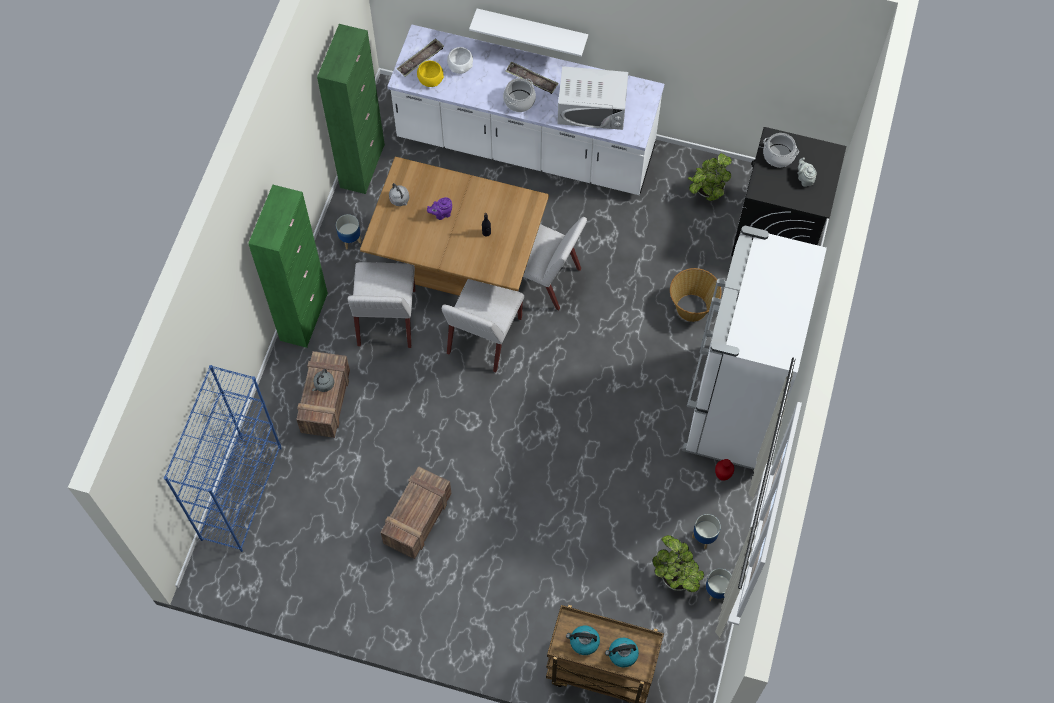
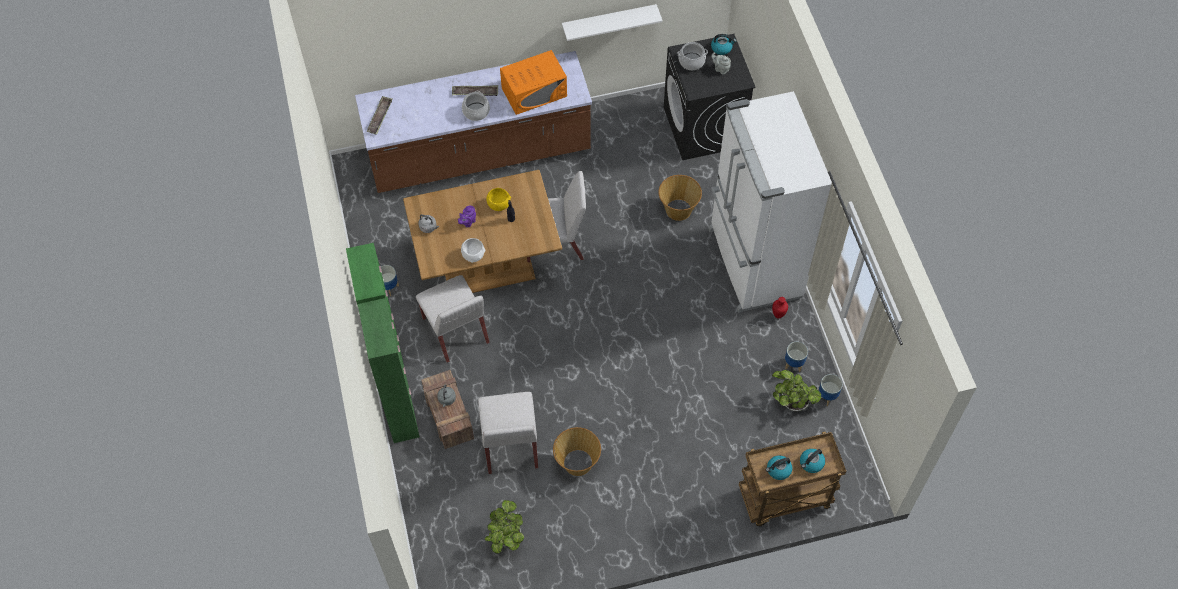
camera: 30 degrees left, 5 degrees down
blue bookcase [164,365,282,552] -> none
green cabinet [317,24,385,194] -> green cabinet moved to [358,298,420,443]
crate [380,466,452,559] -> basket [553,427,601,476]
white counter [387,24,664,195] -> brown counter [355,51,592,193]
yellow bowl [417,60,444,87] -> yellow bowl moved to [486,188,511,211]
white chair [442,279,524,372] -> white chair moved to [478,392,538,474]
white bowl [447,47,473,74] -> white bowl moved to [461,238,485,263]
white shelf [469,9,588,57] -> white shelf moved to [562,4,663,41]
white microwave [557,66,628,130] -> orange microwave [500,50,567,115]
potted plant [687,153,732,201] -> potted plant moved to [485,500,524,554]
none -> kettle [711,34,736,55]

